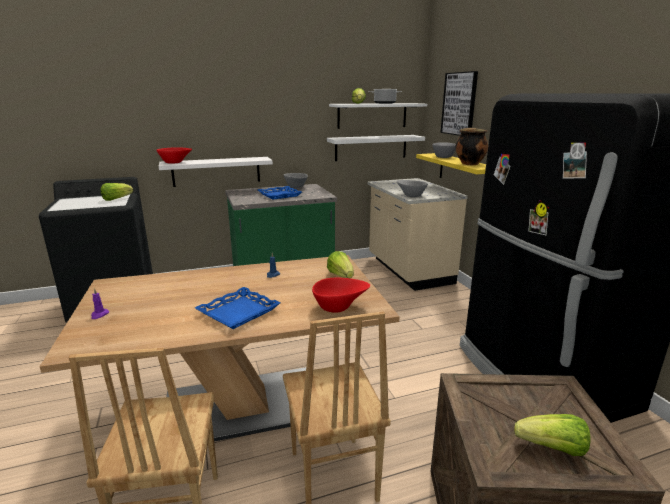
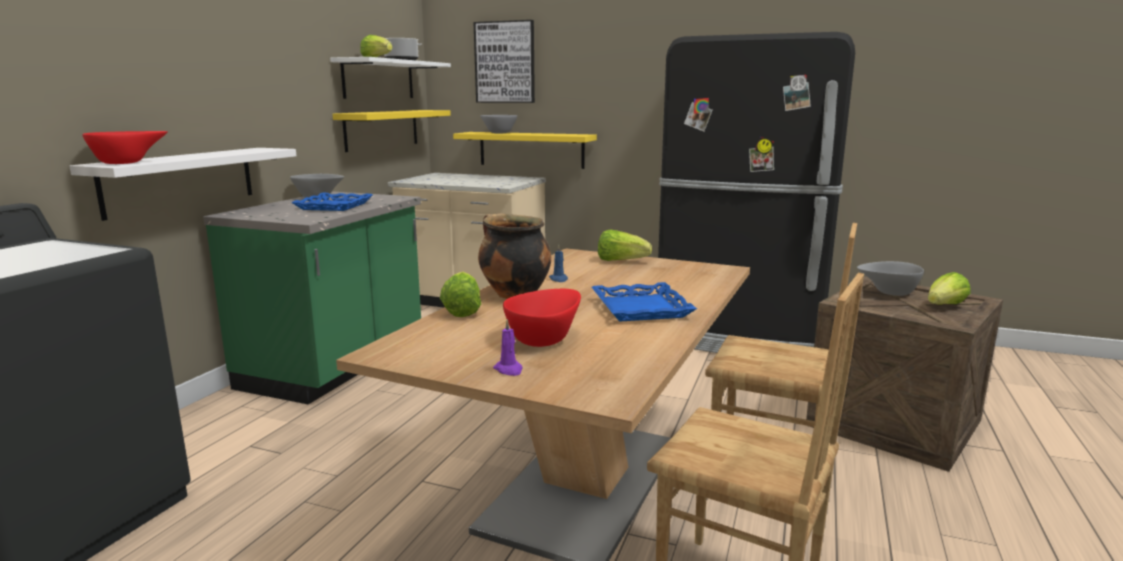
camera: 50 degrees left, 5 degrees down
lettuce [101,183,133,201] -> lettuce moved to [440,272,481,317]
red bowl [312,278,370,313] -> red bowl moved to [503,289,581,347]
white shelf [327,135,425,161] -> yellow shelf [333,110,451,152]
grey bowl [396,180,428,197] -> grey bowl moved to [857,261,924,296]
cooking pot [456,128,488,165] -> cooking pot moved to [478,213,551,299]

